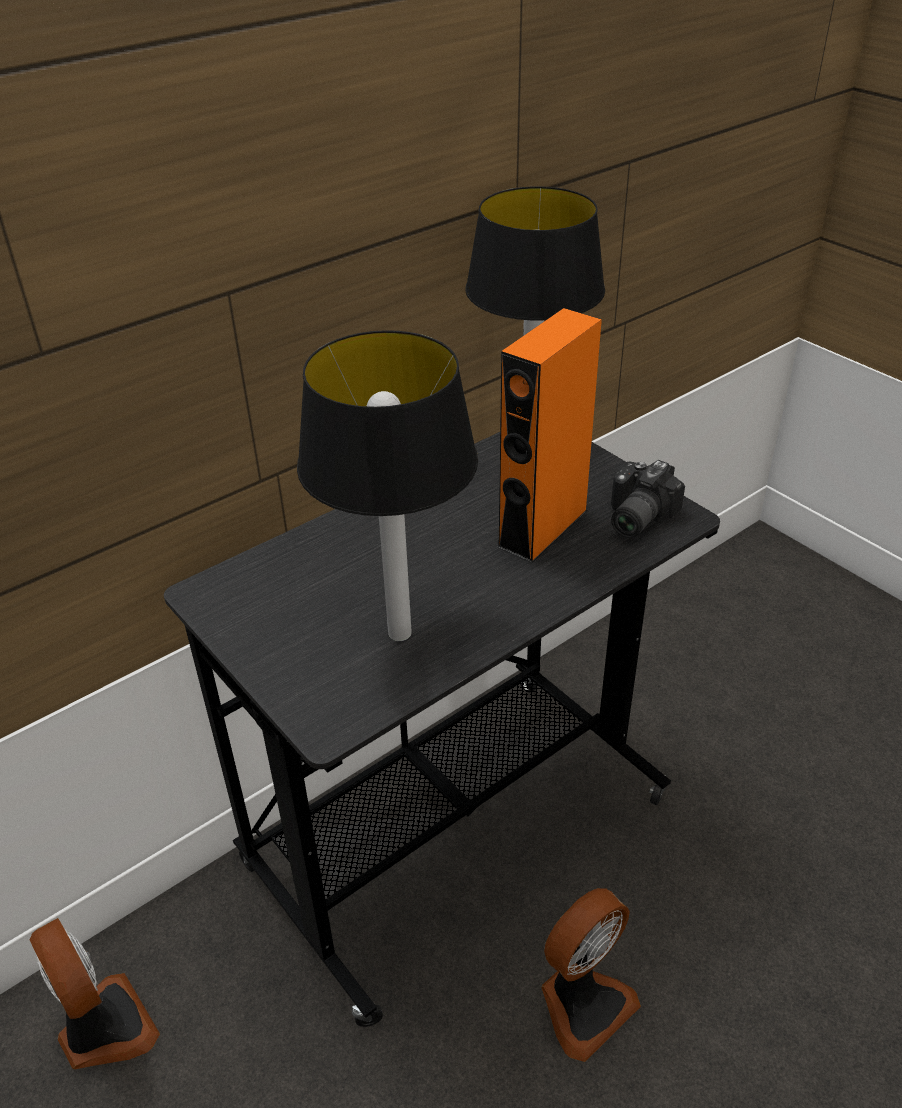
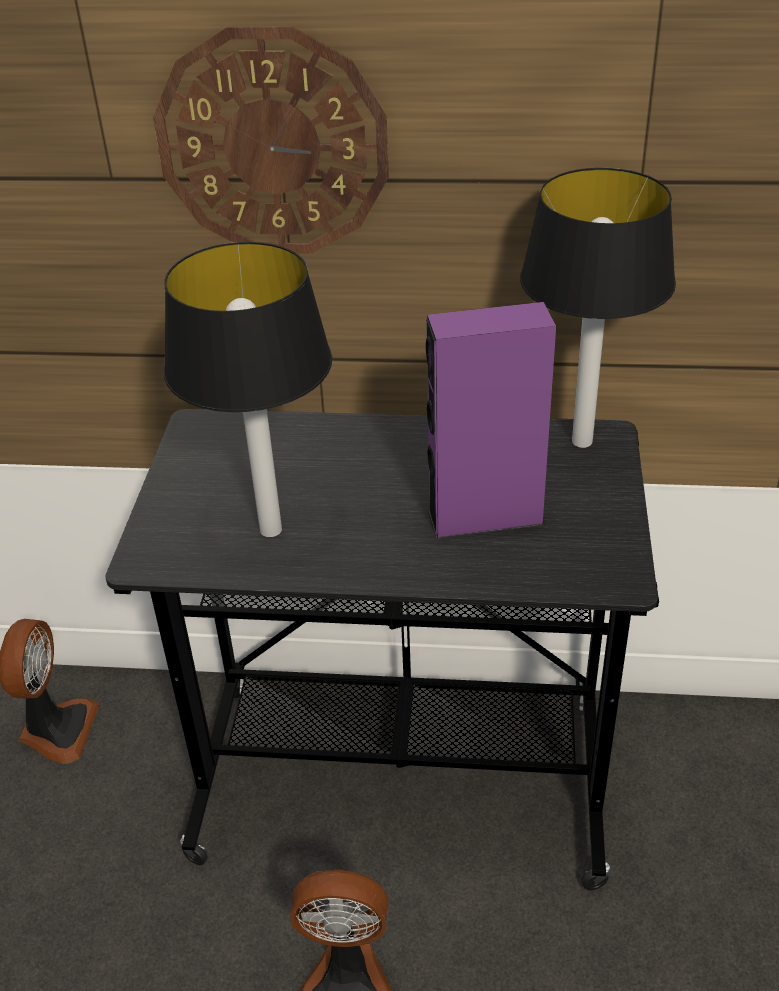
camera: 45 degrees right, 0 degrees up
orange speaker [496,308,602,563] -> purple speaker [426,302,556,539]
camera [611,460,685,538] -> none
none -> wall clock [153,26,389,254]

